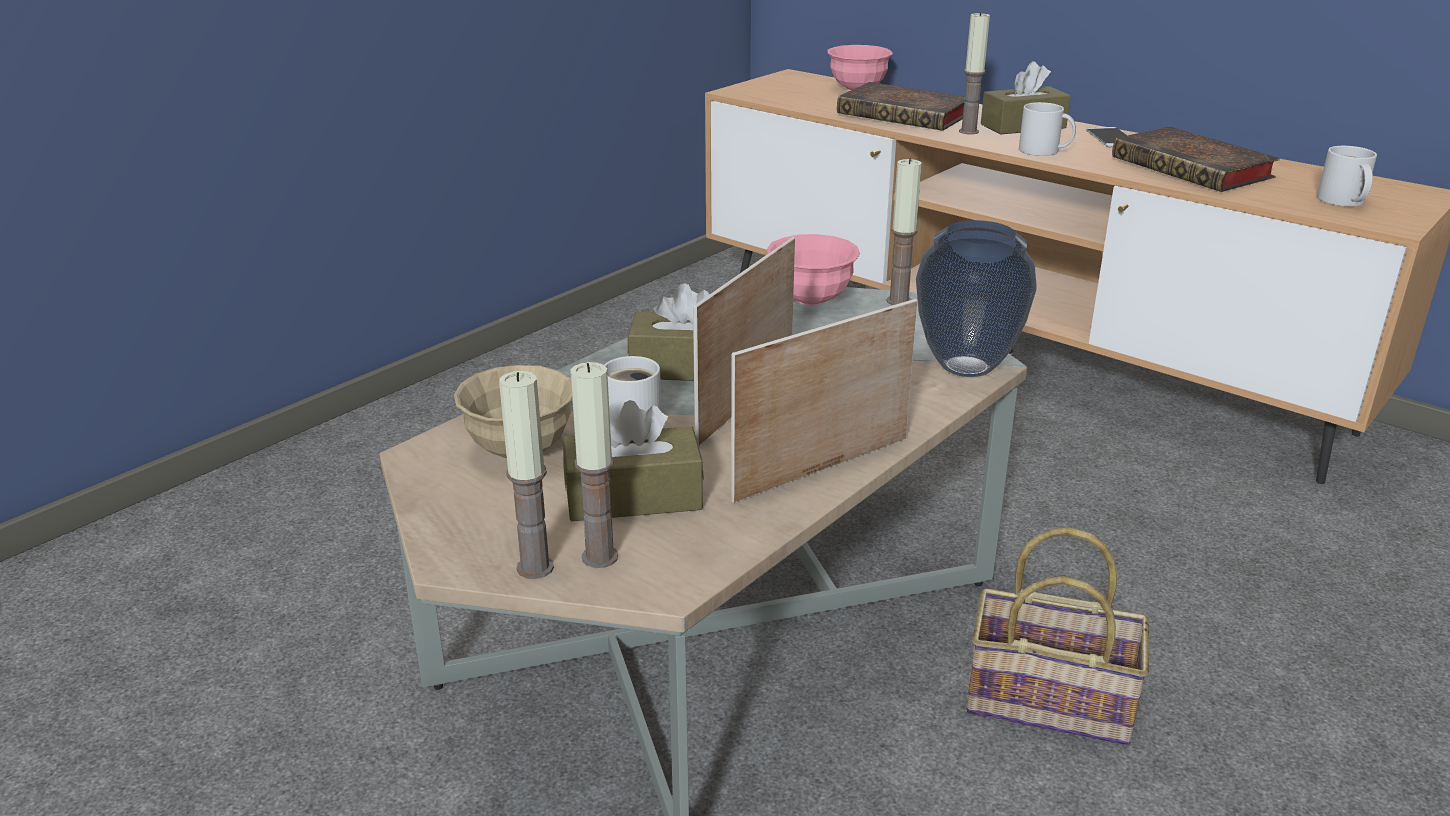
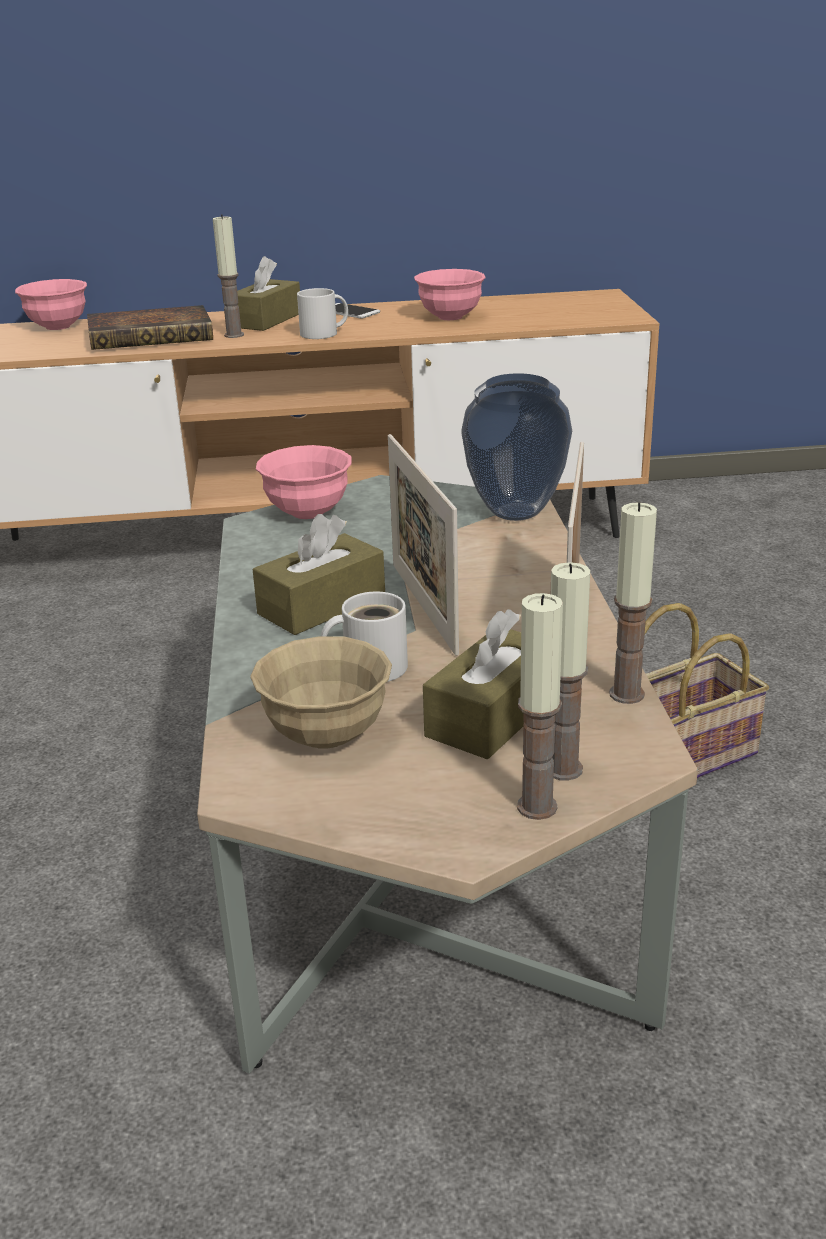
camera: 45 degrees left, 0 degrees up
candle [887,158,922,305] -> candle moved to [609,502,657,704]
book [1112,126,1280,192] -> pink bowl [414,269,486,320]
white mug [1317,146,1377,207] -> none

